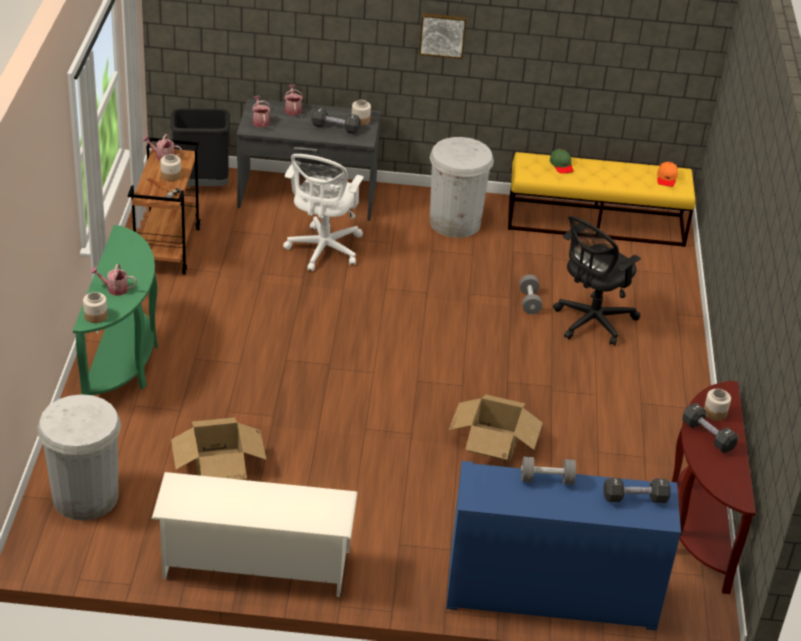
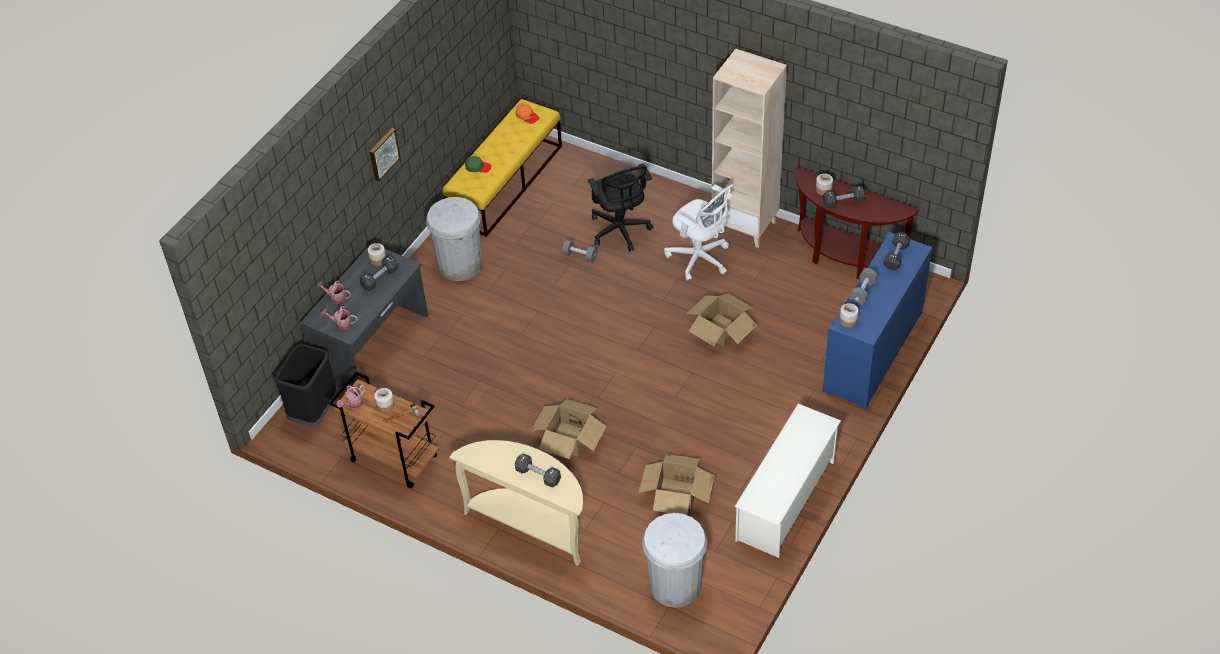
camera: 60 degrees left, 10 degrees up
green console table [73,225,158,395] -> beige console table [450,440,583,566]
jar [83,292,107,323] -> jar moved to [840,303,859,327]
watering can [90,264,137,296] -> black dumbbell [515,454,561,487]
white office chair [283,154,364,271] -> white office chair moved to [664,184,734,281]
none -> cardboard box [530,399,607,459]
none -> beige bookcase [712,48,787,248]

